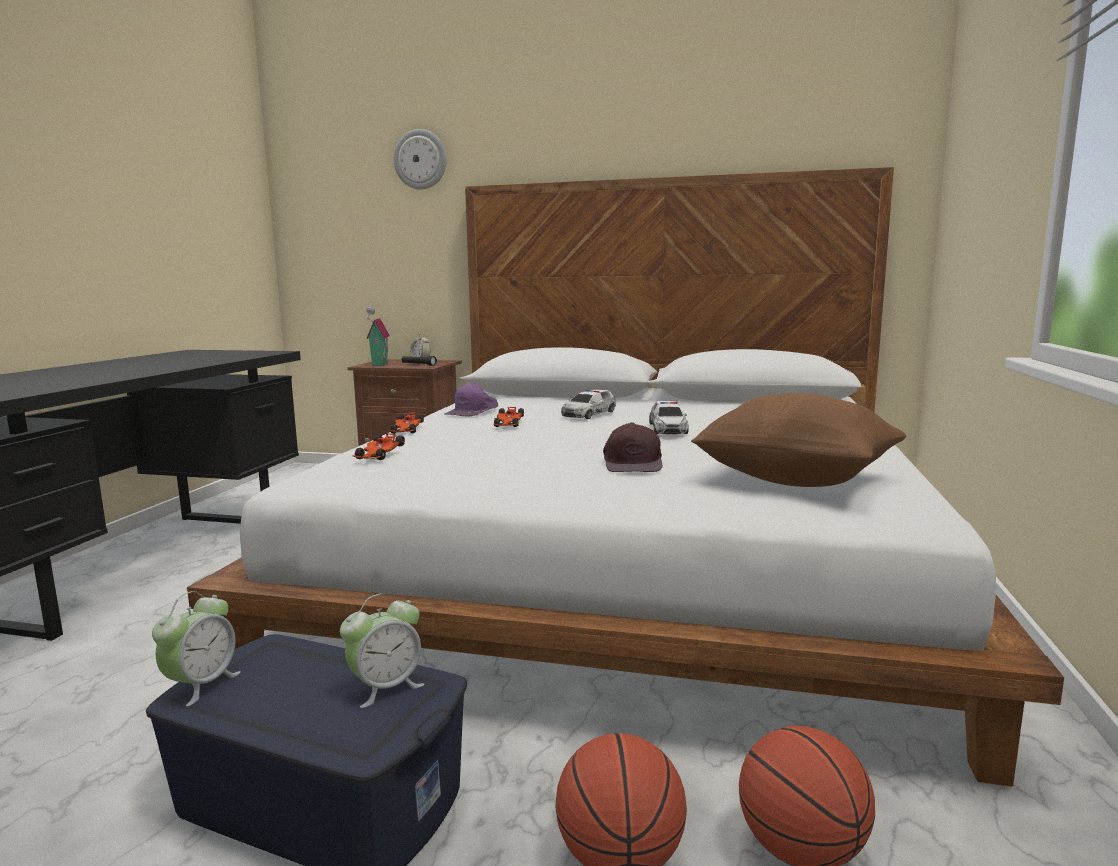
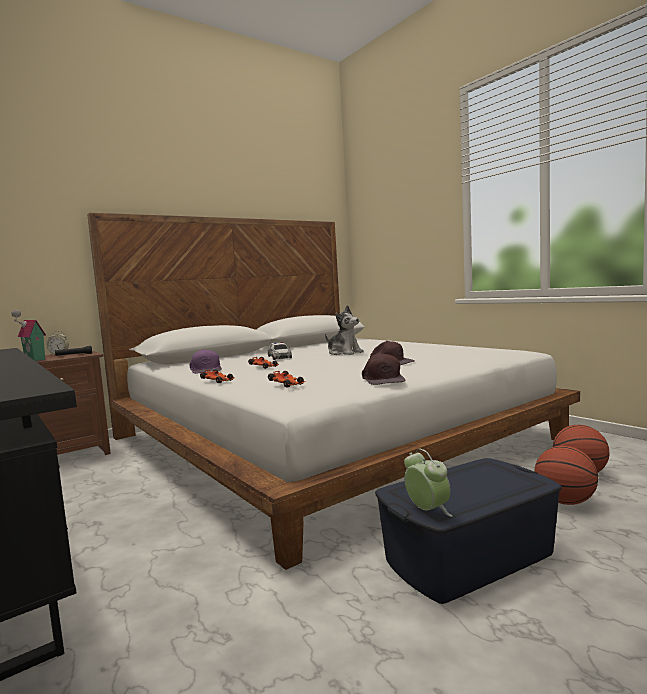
camera: 50 degrees left, 5 degrees down
alarm clock [340,593,424,708] -> none
wall clock [393,129,447,190] -> none
toy car [649,401,689,434] -> plush toy [325,305,364,355]
brown pillow [691,394,907,487] -> none
none -> brown cap [362,353,405,385]

